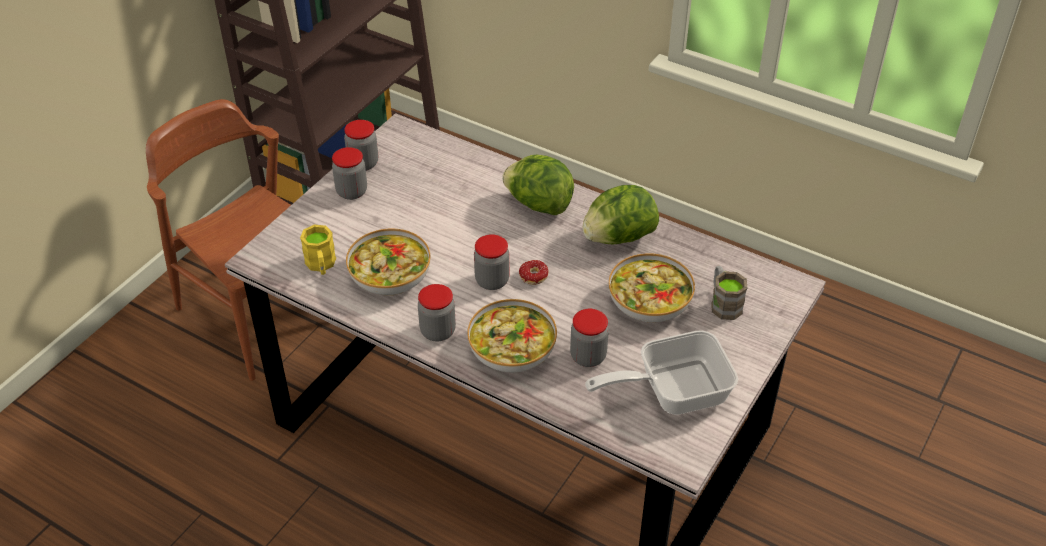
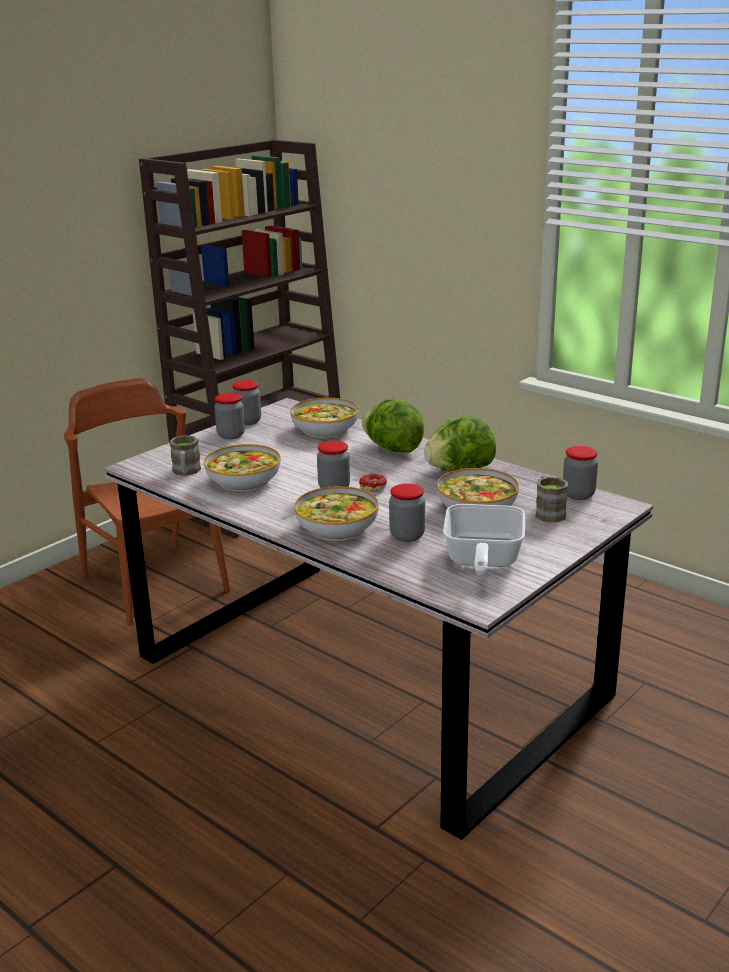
camera: 10 degrees right, 20 degrees down
yellow mug [300,225,336,275] -> brown mug [169,435,201,476]
jar [418,284,456,342] -> jar moved to [563,446,598,500]
frying pan [585,330,738,415] -> frying pan turned 75 degrees counterclockwise [443,504,525,575]
none -> bowl [290,398,359,438]

